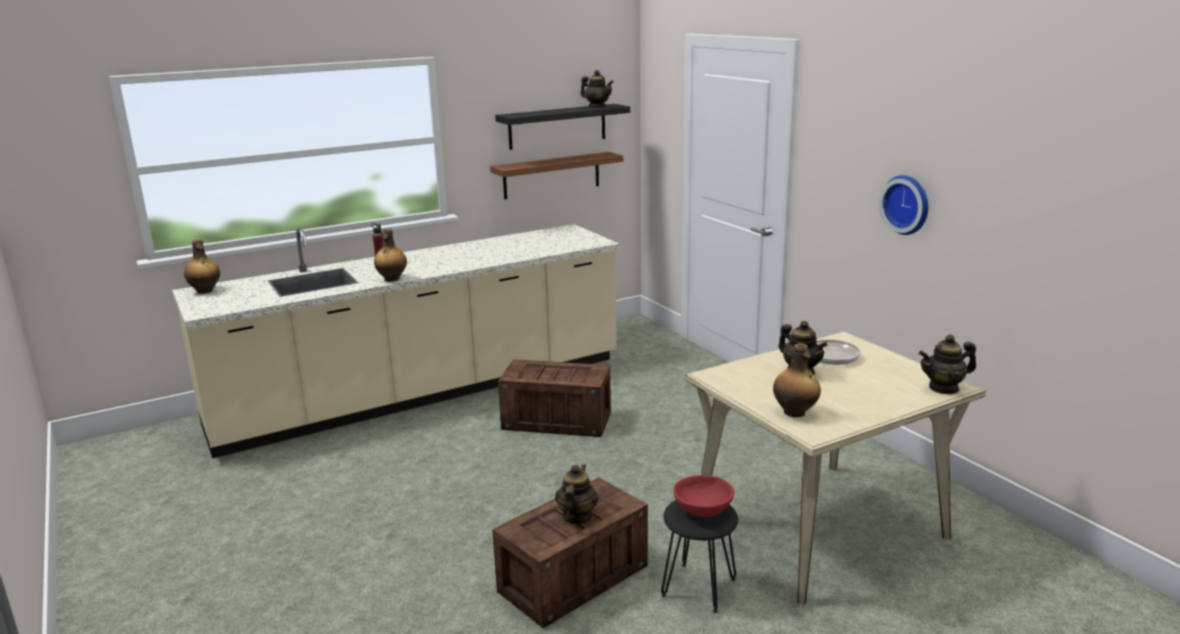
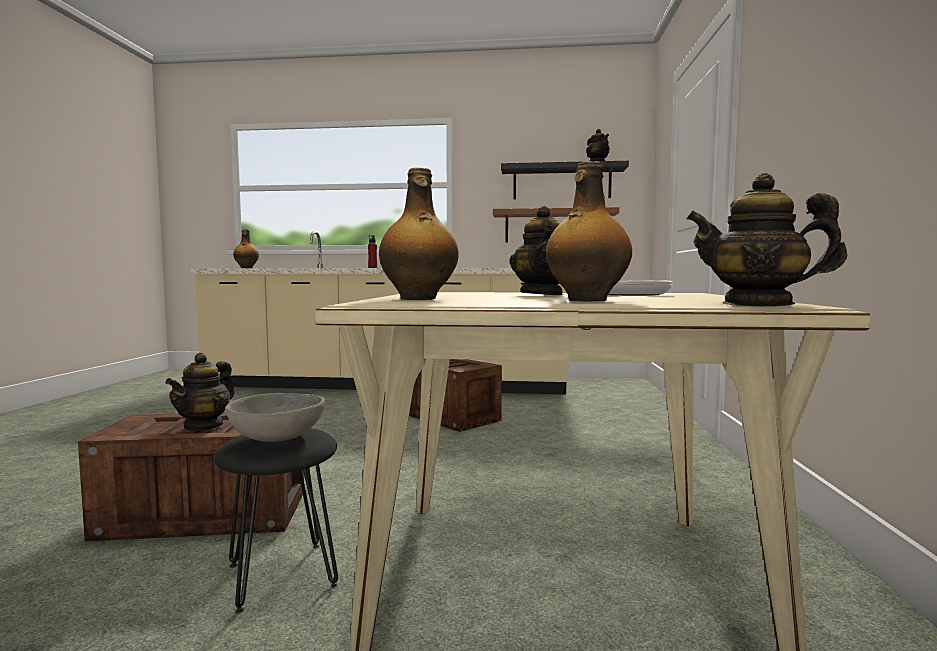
camera: 35 degrees right, 15 degrees down
bottle [374,229,407,282] -> bottle moved to [546,161,632,302]
teapot [555,464,598,524] -> teapot turned 150 degrees clockwise [165,353,235,431]
red bowl [674,475,734,517] -> grey bowl [225,393,325,442]
wall clock [879,175,928,235] -> none

